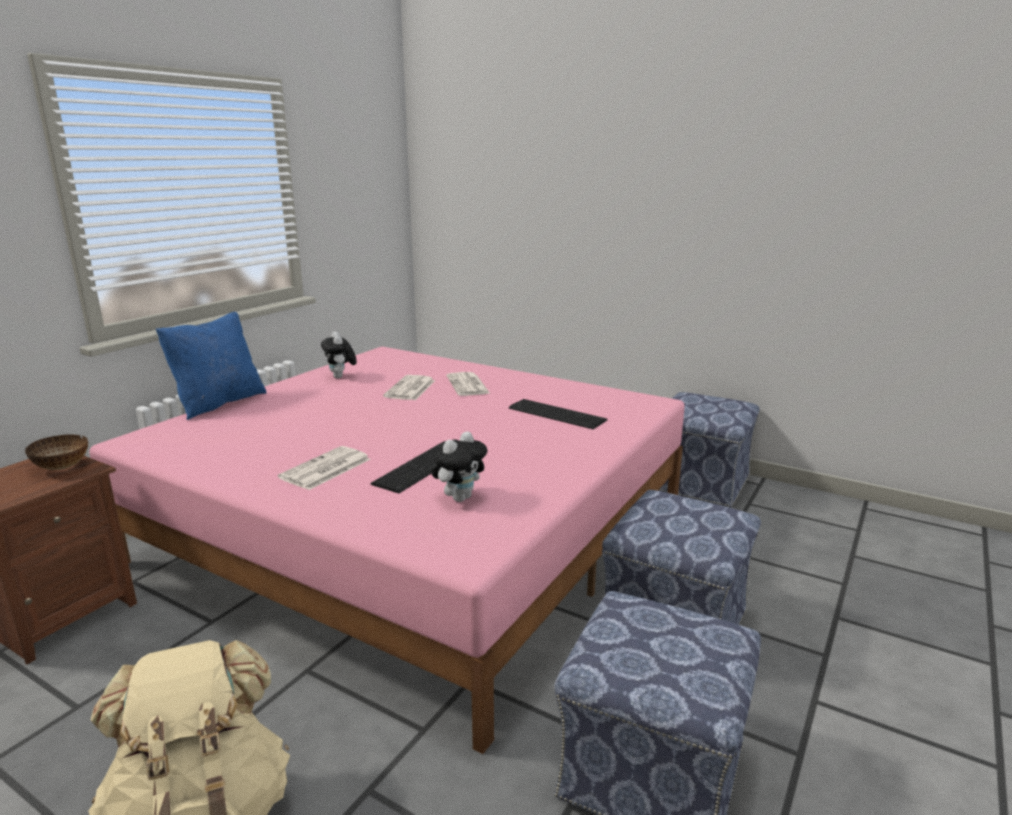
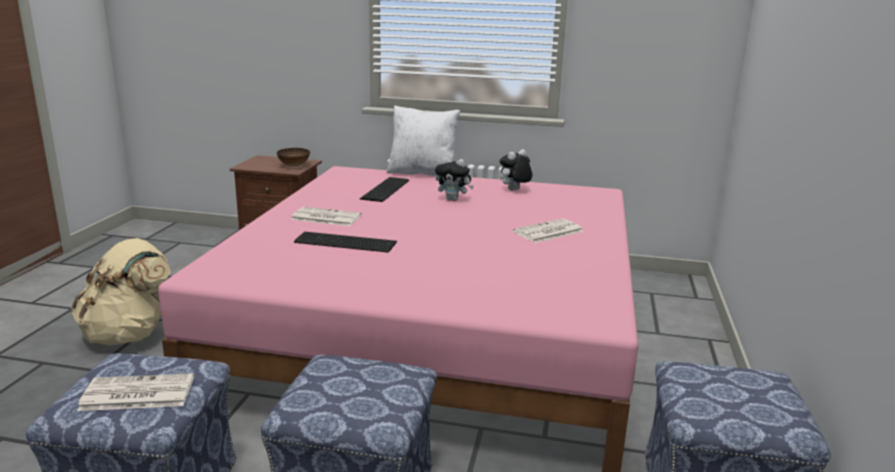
camera: 70 degrees right, 0 degrees up
blue pillow [156,312,266,420] -> white pillow [387,105,460,176]
newspaper [383,375,435,400] -> newspaper moved to [77,373,194,411]
plush toy [432,432,487,502] -> plush toy moved to [435,157,474,201]
keyboard [509,399,608,429] -> keyboard moved to [360,177,409,202]

